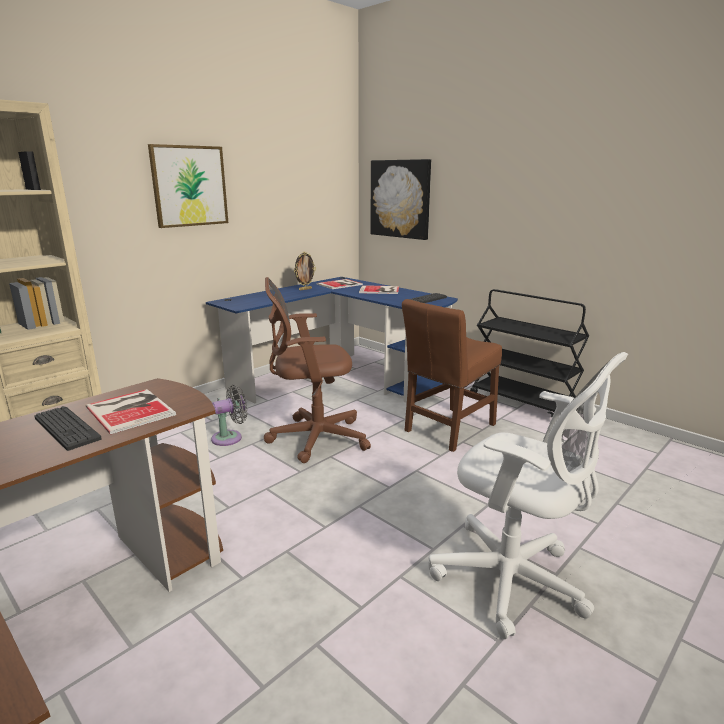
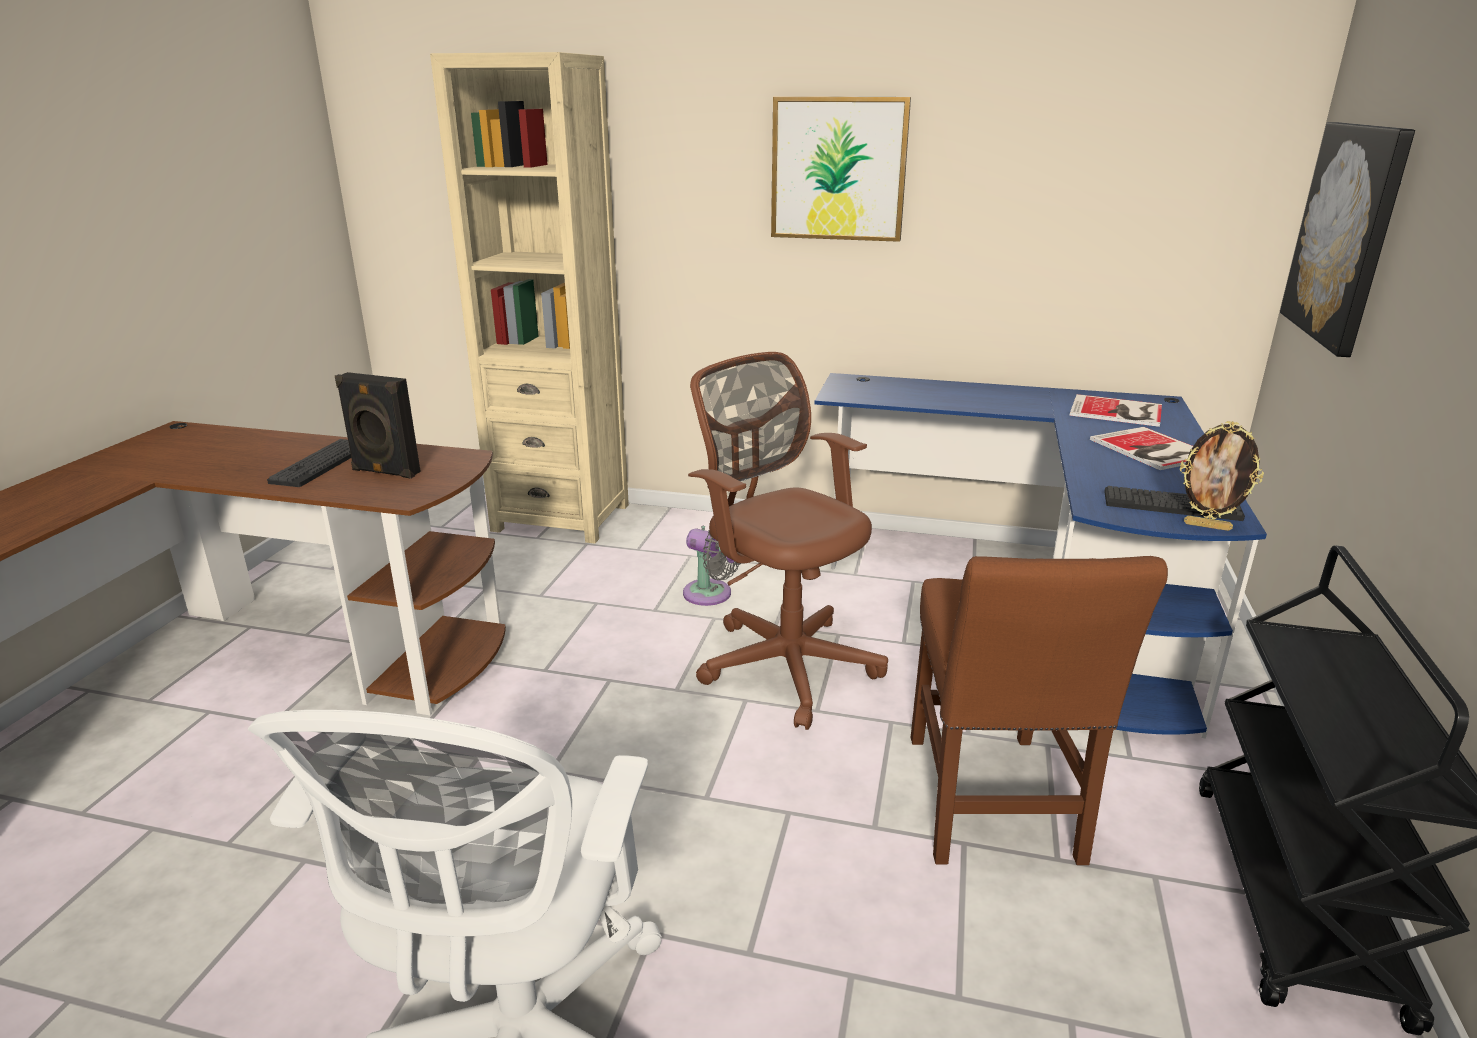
camera: 60 degrees right, 5 degrees up
book [86,389,176,434] -> black speaker [335,372,421,479]
picture frame [294,252,316,291] -> picture frame moved to [1180,421,1264,531]
brown chair [402,299,502,452] -> brown chair turned 105 degrees counterclockwise [911,556,1168,865]

